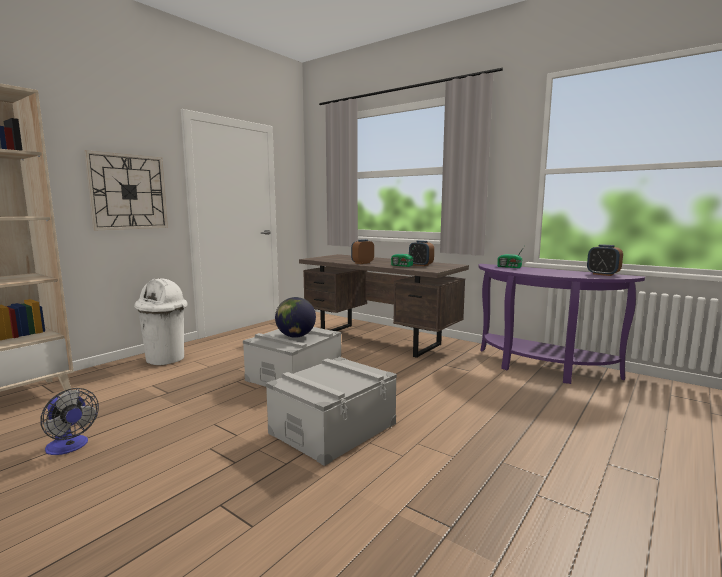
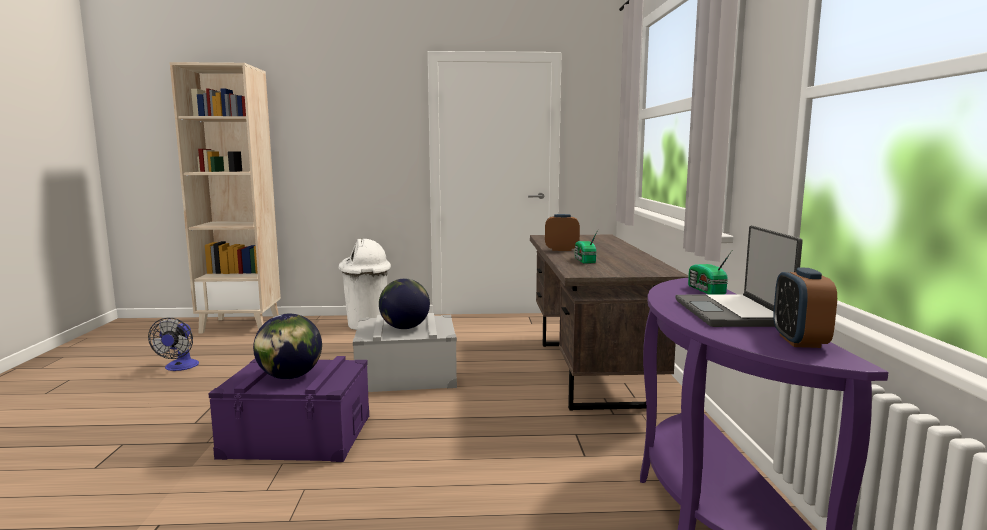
camera: 50 degrees right, 0 degrees up
wall clock [84,150,168,230] -> none
grey storage box [266,357,397,466] -> purple storage box [208,356,369,462]
alarm clock [409,240,434,266] -> none
none -> globe [253,314,322,379]
none -> laptop [675,226,803,327]

